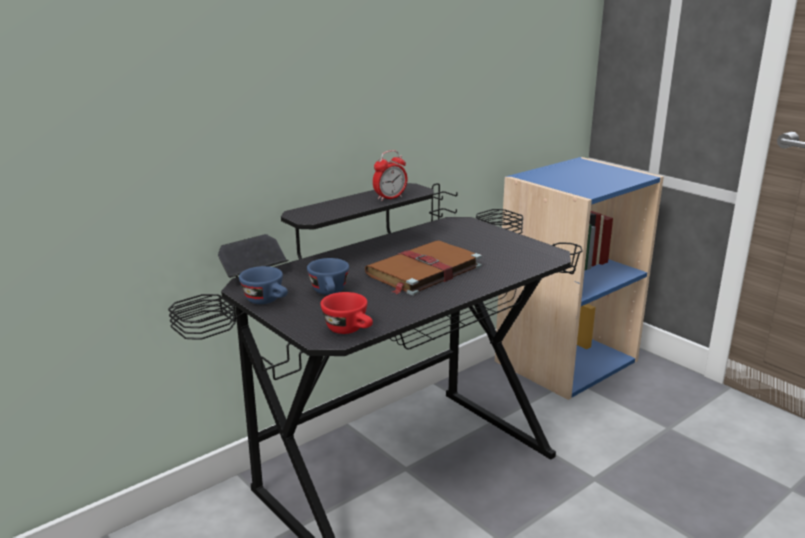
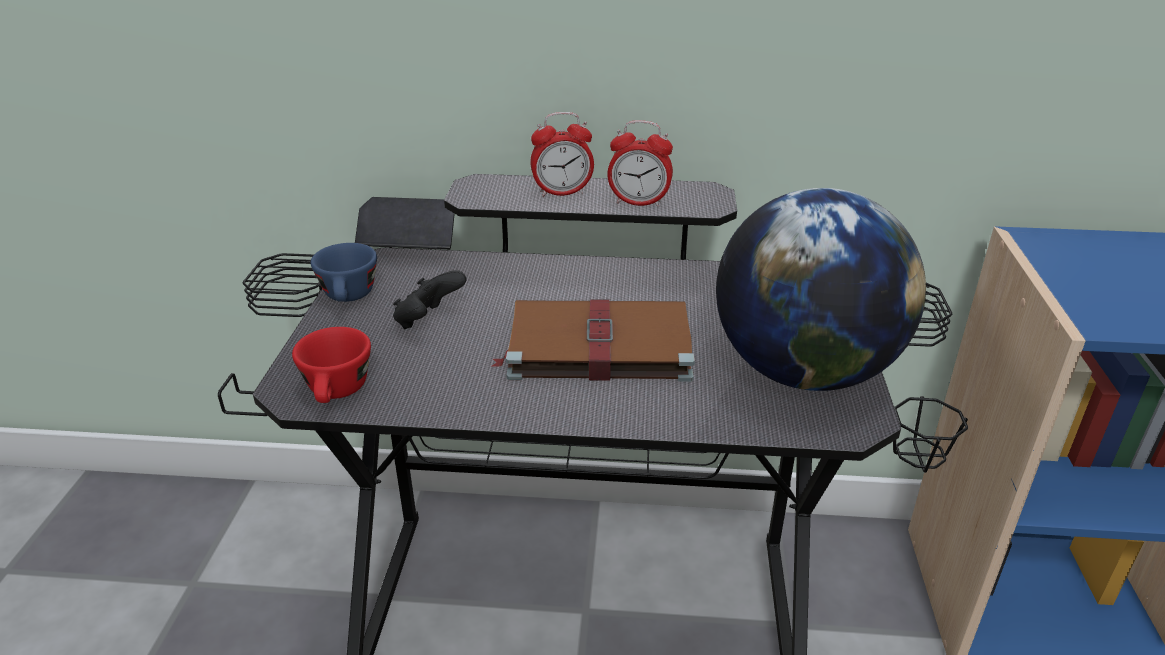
camera: 45 degrees right, 10 degrees up
blue cup [307,258,349,295] -> black game controller [393,270,466,329]
none -> alarm clock [530,112,594,197]
none -> globe [716,188,926,391]

